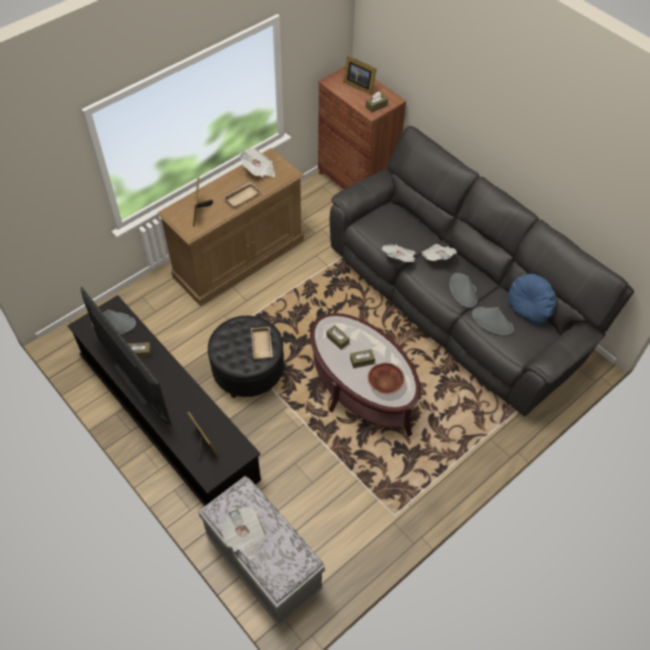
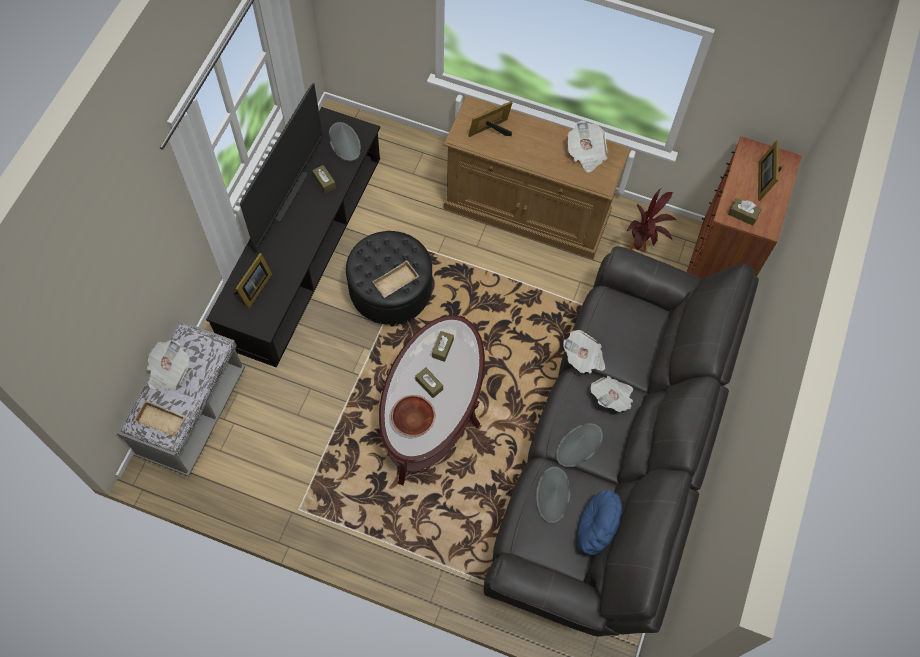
camera: 60 degrees right, 10 degrees up
beige tray [223,182,261,208] -> beige tray moved to [134,400,186,437]
none -> potted plant [627,189,676,252]

